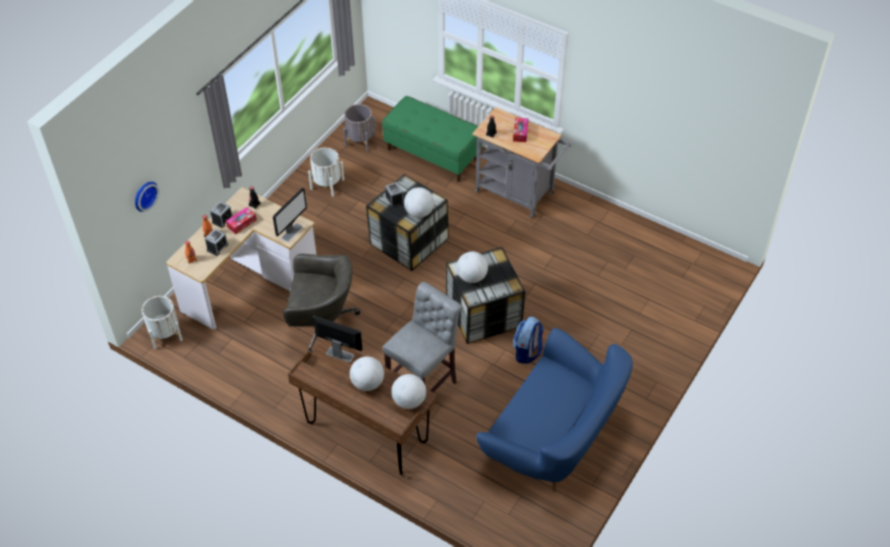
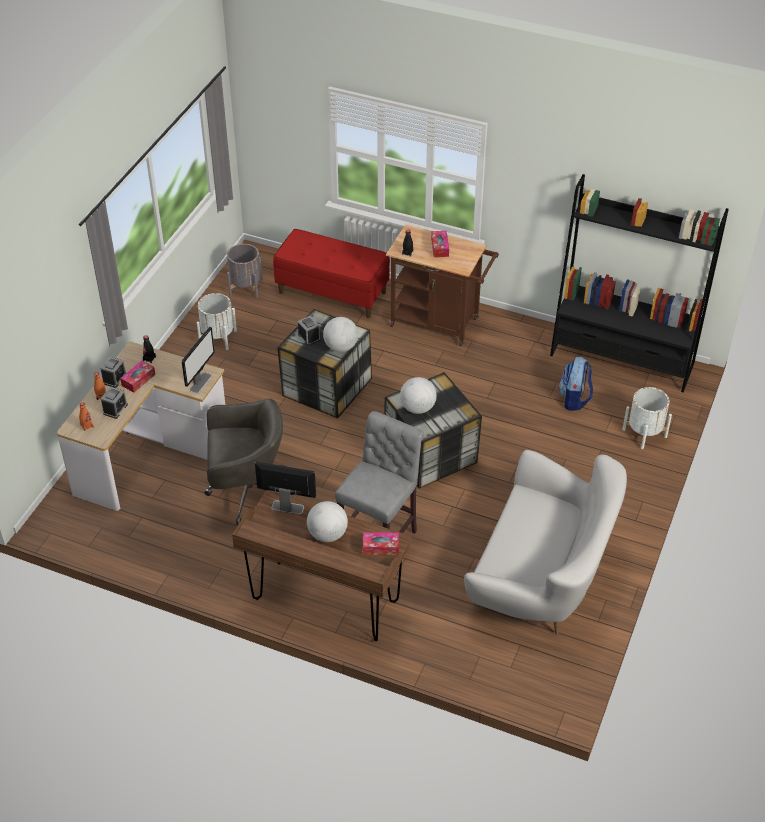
camera: 10 degrees left, 5 degrees down
wall clock [135,182,159,212] -> none
white planter [142,296,182,349] -> white planter moved to [622,387,672,449]
green bench [382,96,482,182] -> red bench [273,229,390,318]
globe [391,374,426,409] -> tissue box [363,532,399,555]
grey cart [472,107,571,218] -> brown cart [386,224,499,346]
blue sofa [476,328,633,492] -> white sofa [464,450,627,635]
backpack [513,317,544,364] -> backpack moved to [558,357,593,411]
none -> black bookcase [550,174,729,393]

